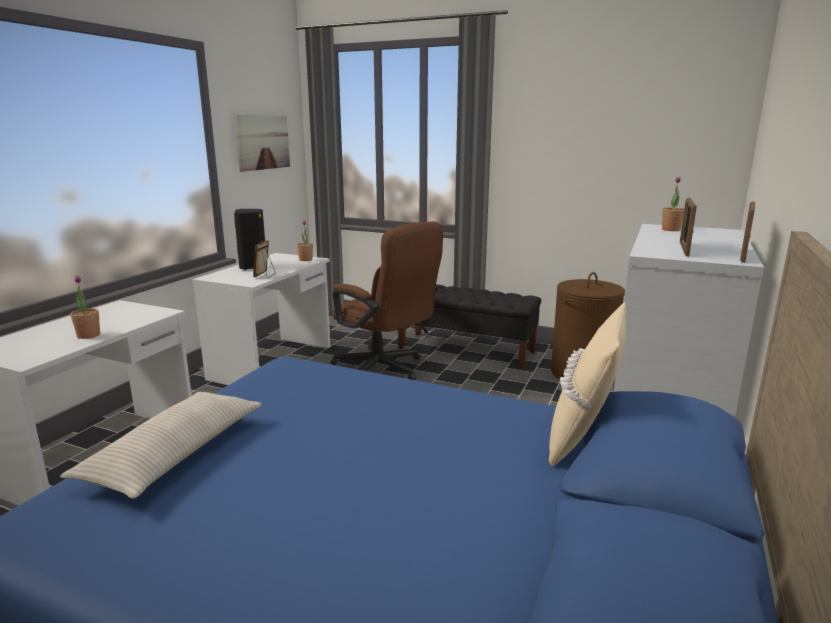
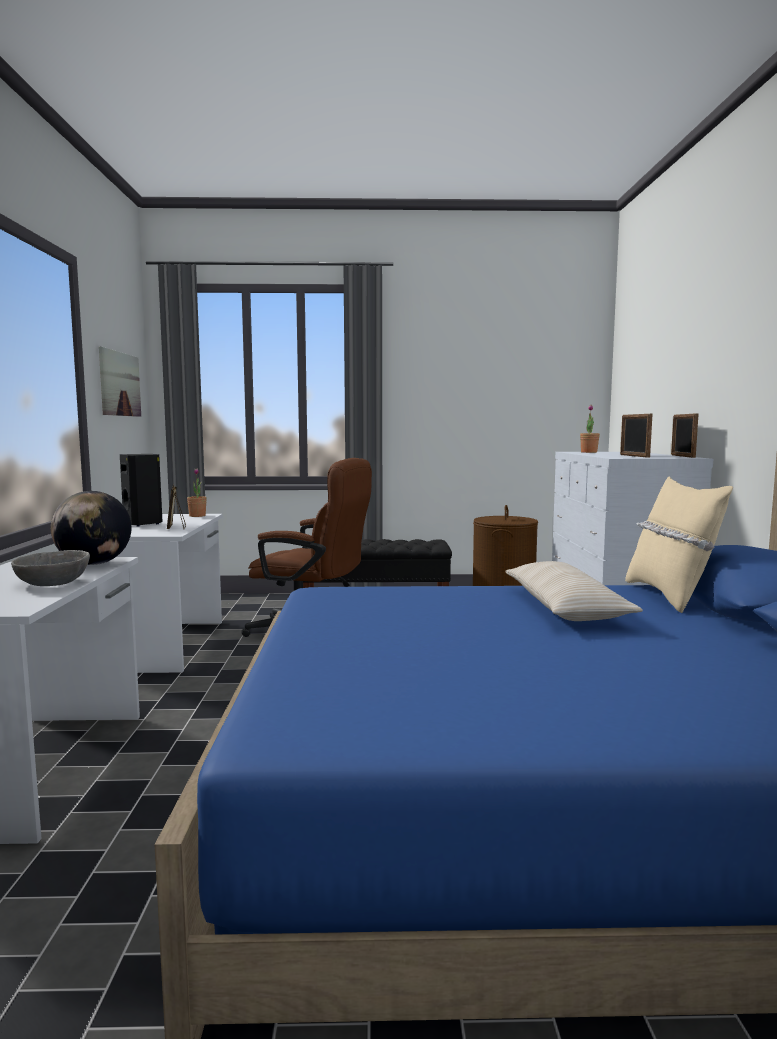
camera: 25 degrees left, 10 degrees down
beige pillow [60,392,262,499] -> beige pillow moved to [505,561,643,621]
potted plant [70,275,100,339] -> grey bowl [11,550,90,586]
none -> globe [51,491,132,565]

